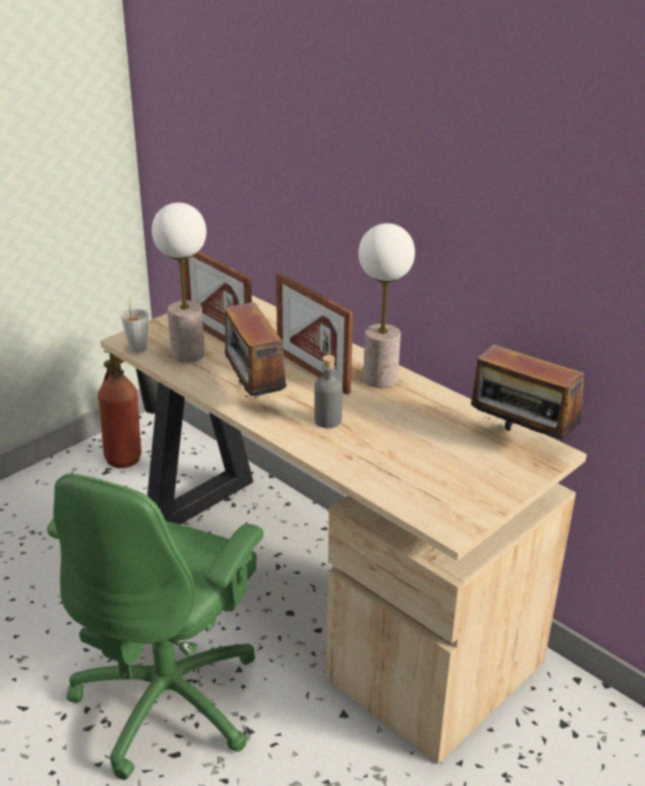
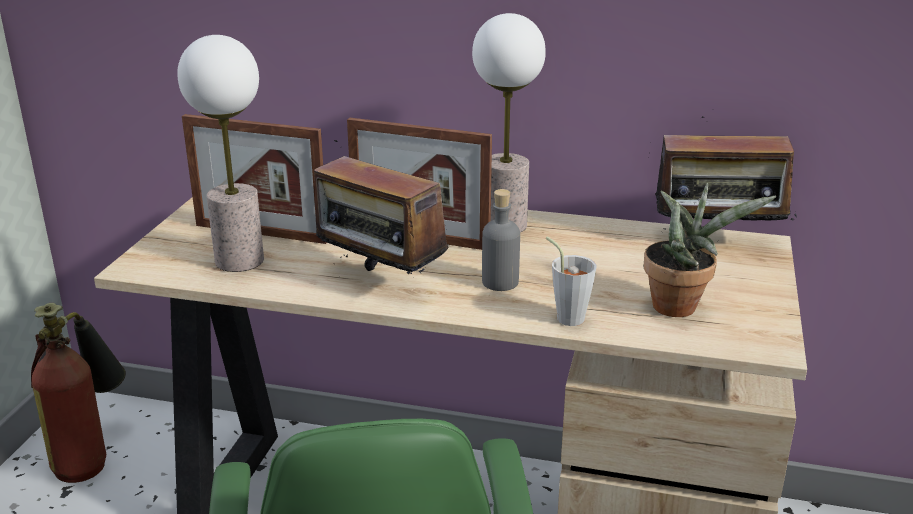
camera: 30 degrees left, 5 degrees down
grey cup [121,294,149,352] -> grey cup moved to [546,237,597,326]
none -> potted plant [644,183,776,317]

